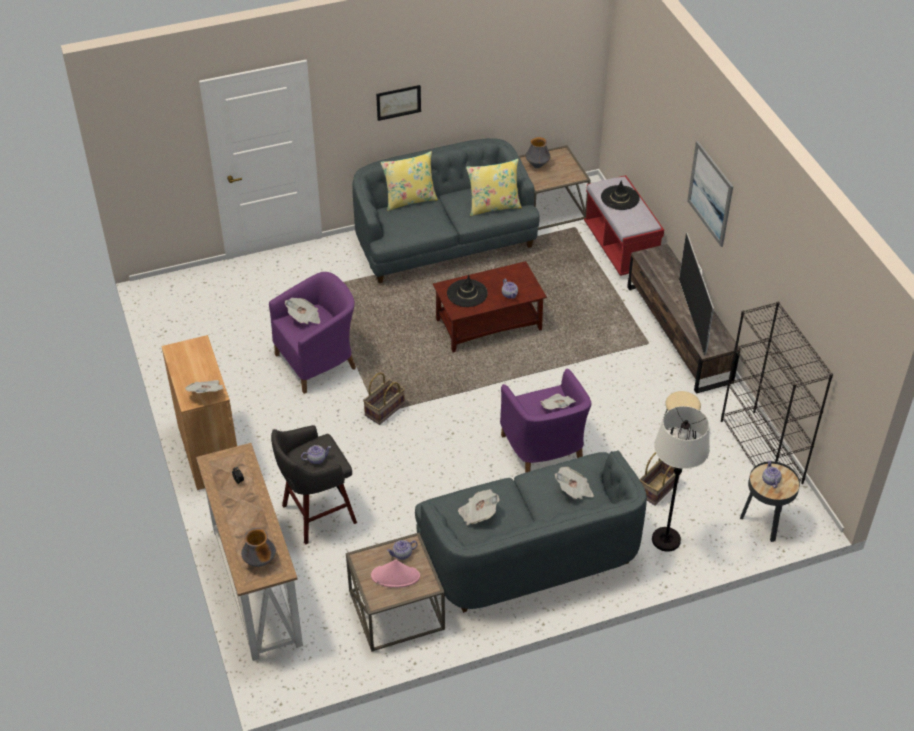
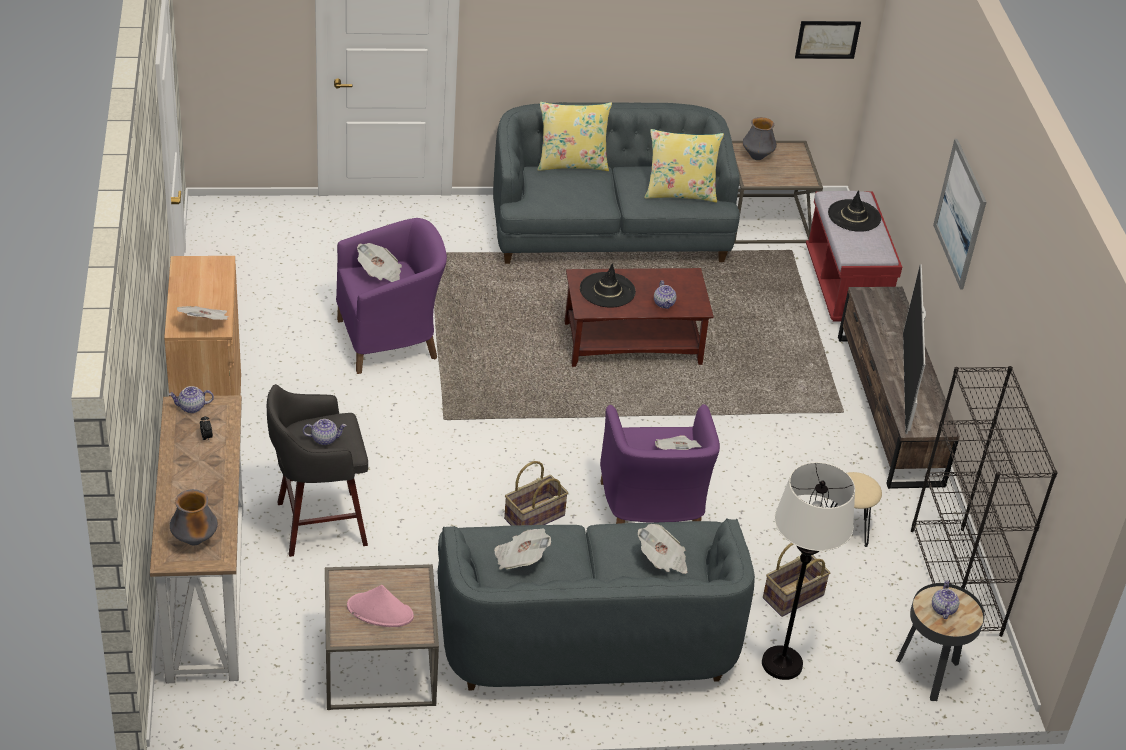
camera: 10 degrees right, 5 degrees down
basket [363,373,405,425] -> basket moved to [504,461,568,526]
picture [376,85,421,121] -> picture moved to [795,21,861,59]
teapot [387,540,417,560] -> teapot moved to [168,386,214,413]

